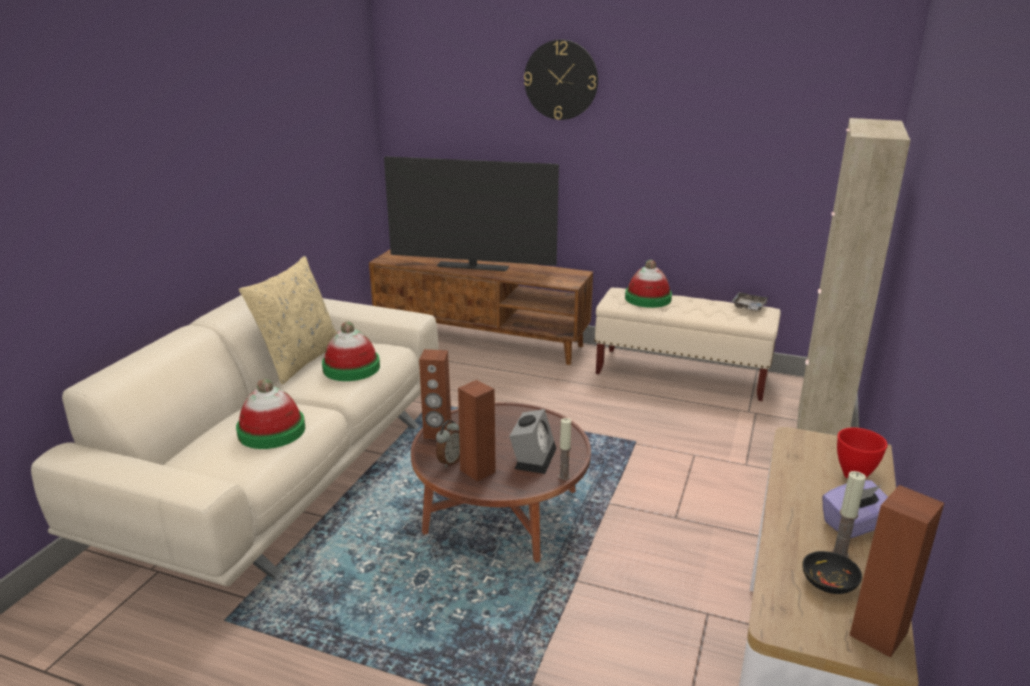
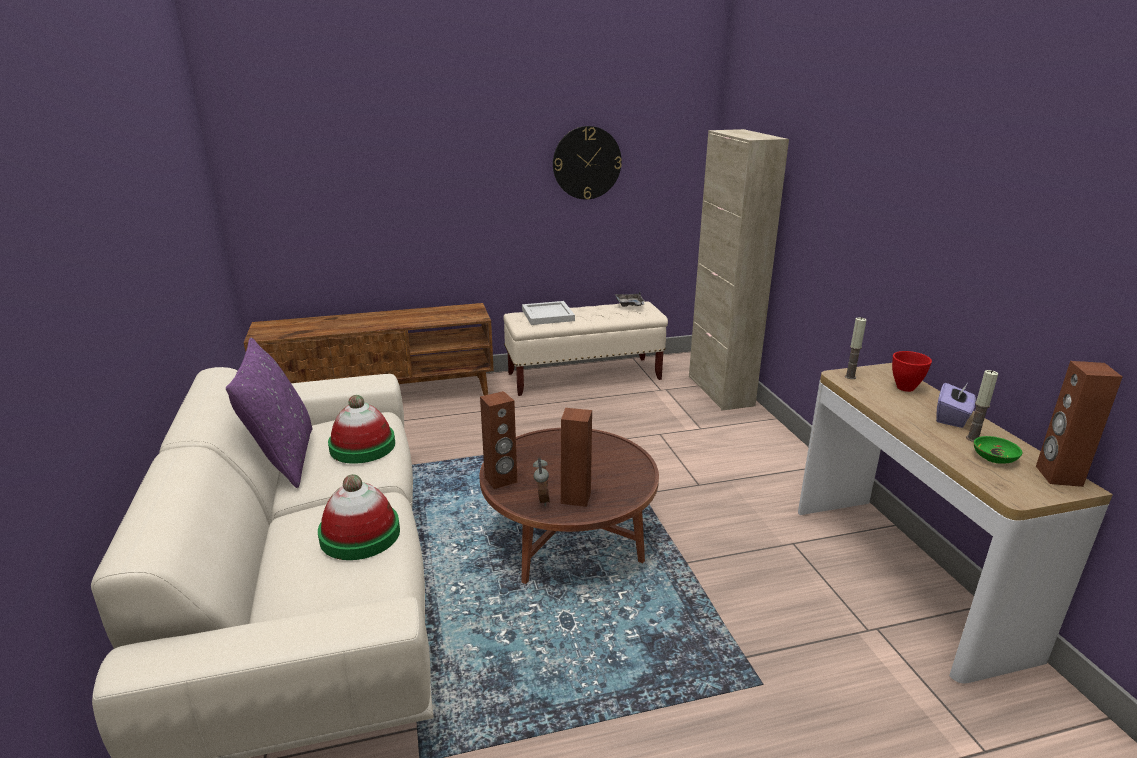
camera: 35 degrees left, 0 degrees up
beige pillow [239,256,337,384] -> purple pillow [226,338,313,488]
television [384,156,559,271] -> none
alarm clock [509,409,556,474] -> none
wall clock [524,40,598,120] -> wall clock moved to [553,126,622,200]
candle [559,418,571,480] -> candle moved to [845,317,867,379]
hat [625,260,672,308] -> white tray [522,301,575,325]
black bowl [802,551,862,594] -> green bowl [974,436,1022,464]

